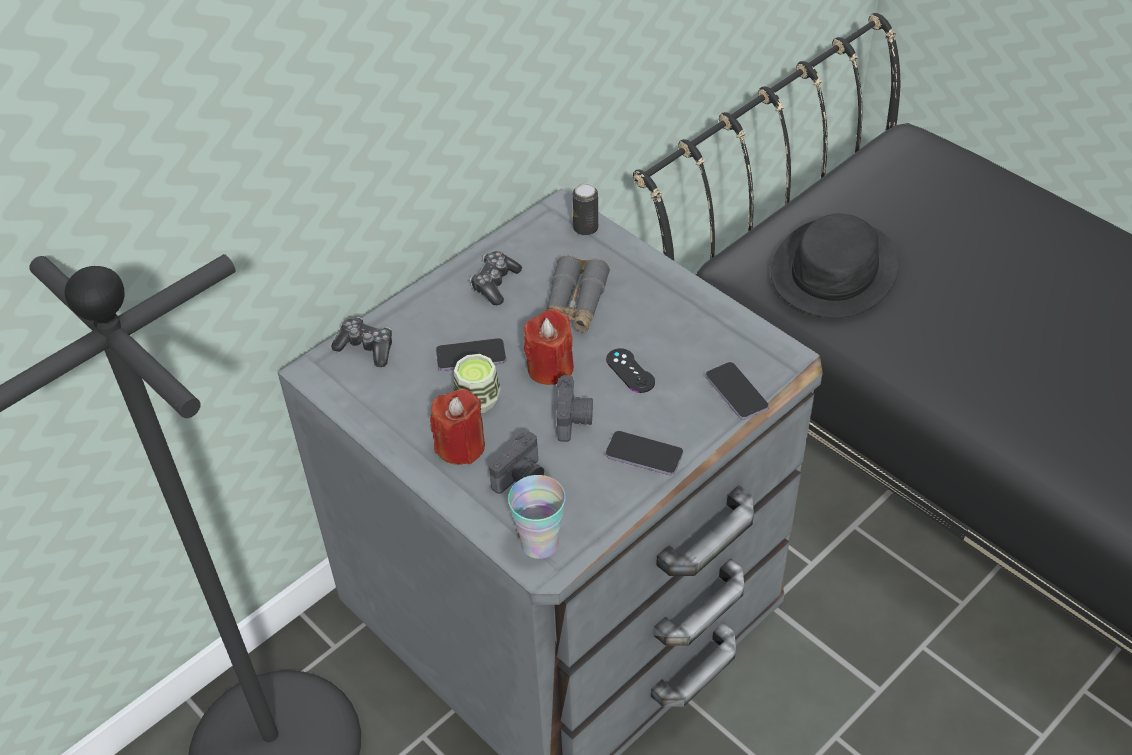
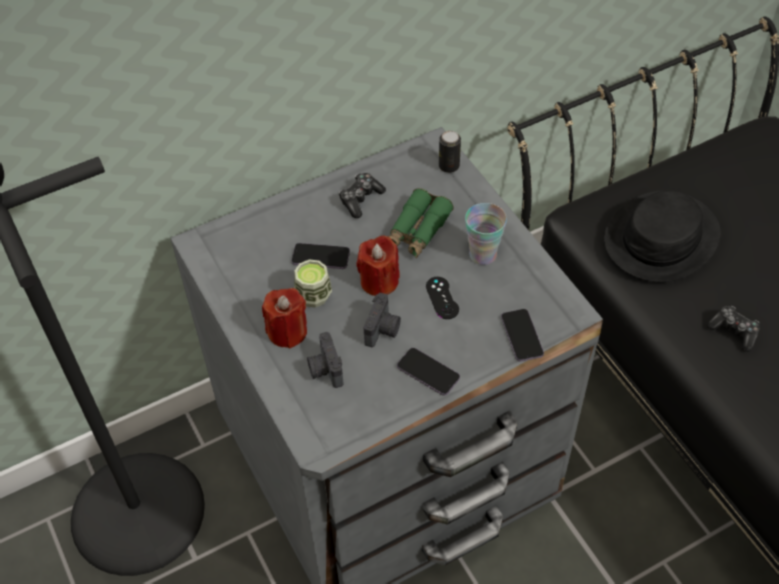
camera: 15 degrees right, 5 degrees up
game controller [331,317,392,367] -> game controller moved to [707,306,760,352]
camera [489,432,544,494] -> camera turned 105 degrees clockwise [307,332,343,388]
cup [508,475,565,559] -> cup moved to [465,203,507,265]
grey binoculars [546,255,610,333] -> green binoculars [388,188,454,258]

